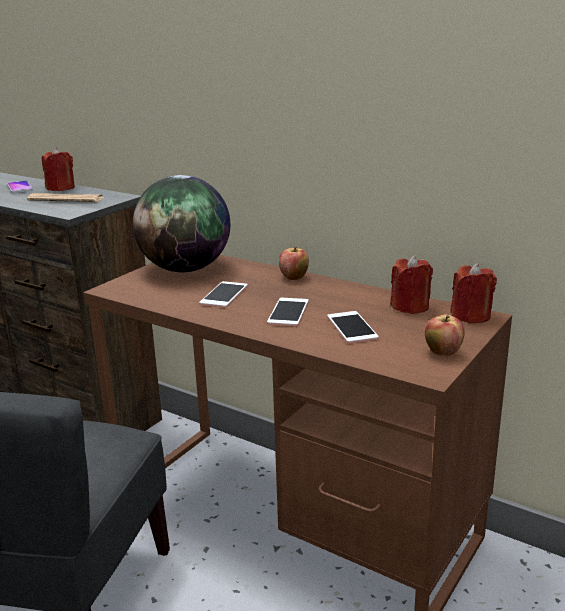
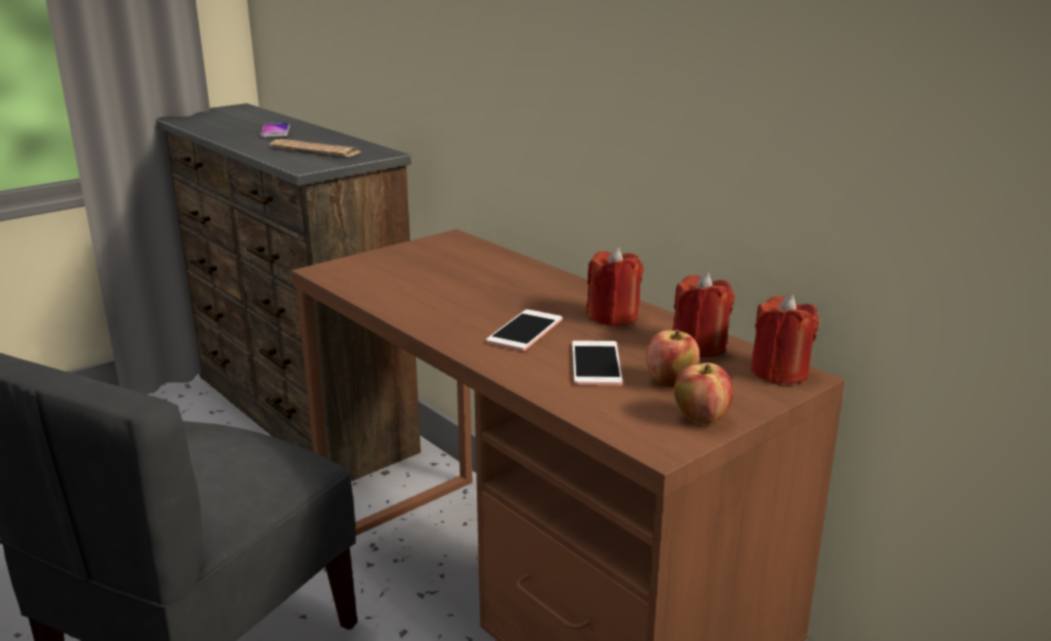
camera: 15 degrees right, 0 degrees up
red candle [42,147,75,191] -> red candle moved to [586,247,643,327]
globe [133,175,230,272] -> none
phone [199,281,248,308] -> none
apple [279,247,309,280] -> apple moved to [646,330,699,388]

